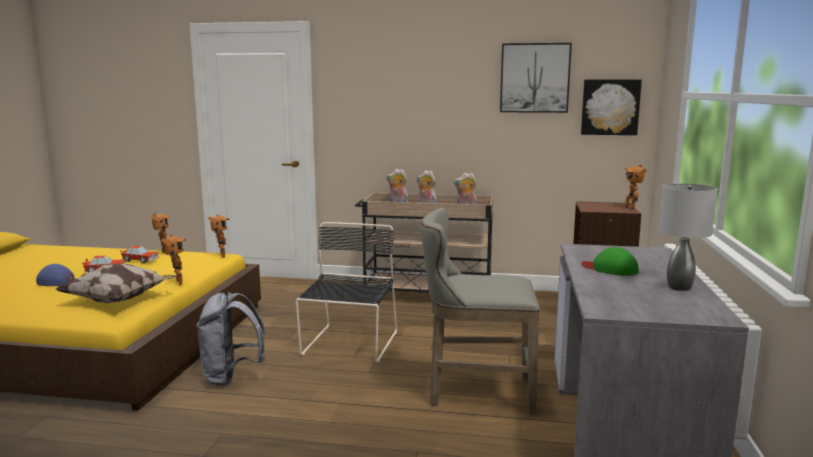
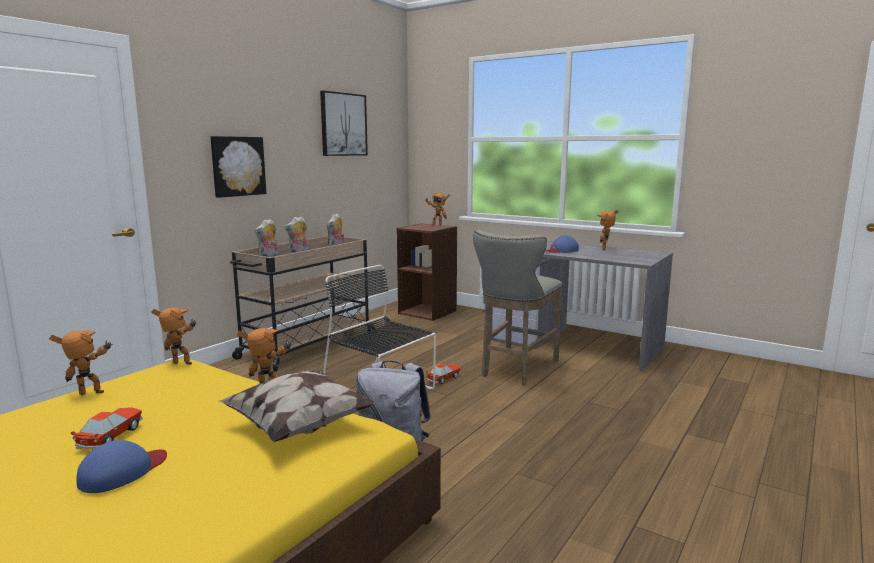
camera: 65 degrees left, 0 degrees up
toy car [120,246,159,263] -> toy car moved to [426,364,461,384]
picture [581,80,642,135] -> picture moved to [210,136,266,198]
green cap [581,247,639,276] -> blue cap [545,235,579,253]
grey table lamp [659,183,717,291] -> toy robot [597,210,619,250]

